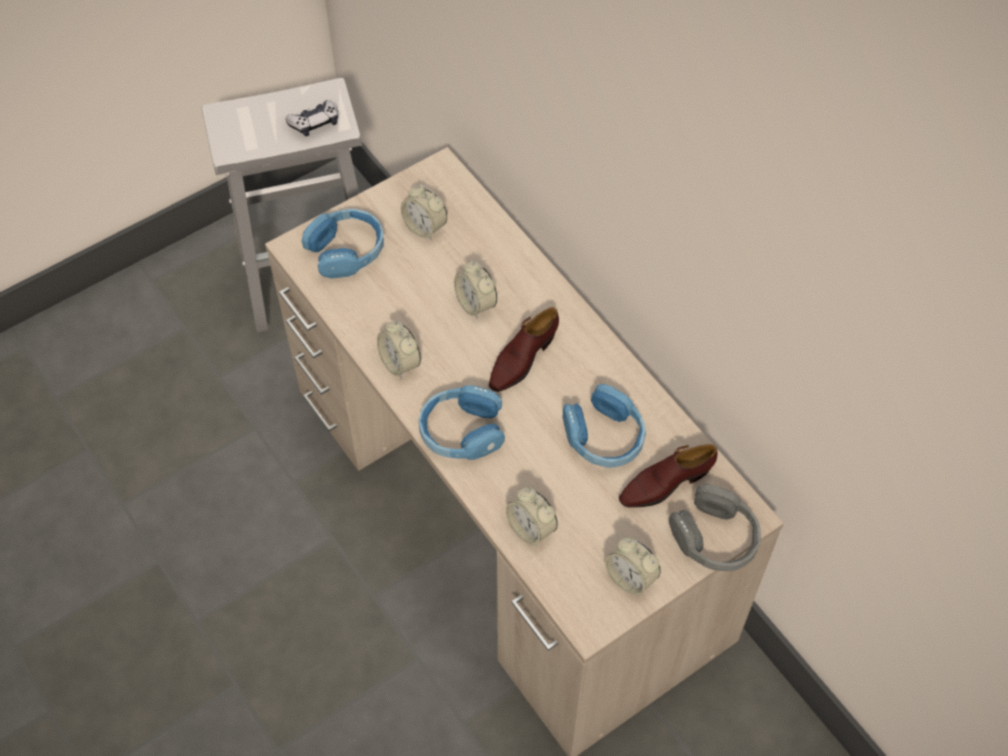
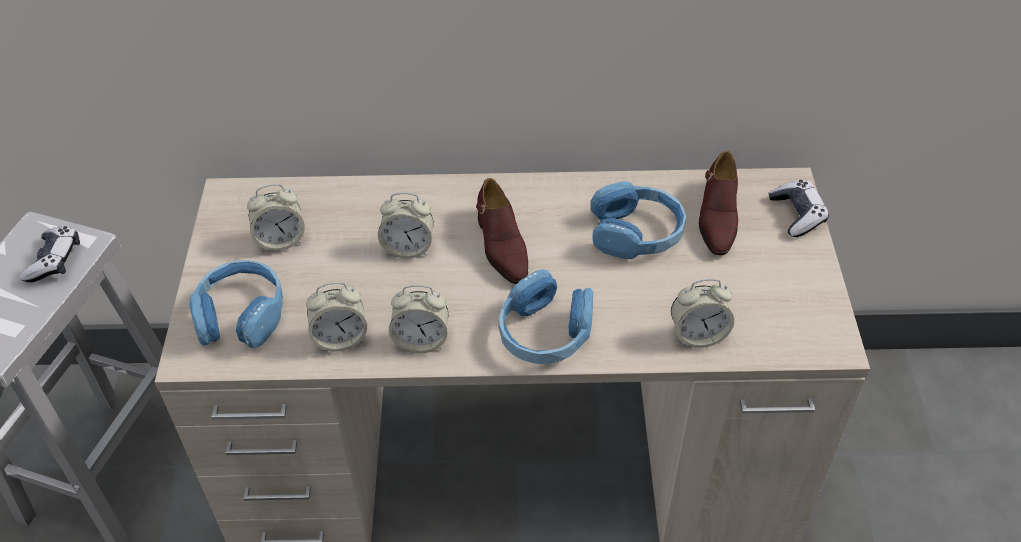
camera: 55 degrees left, 10 degrees down
alarm clock [605,537,661,596] -> alarm clock moved to [306,282,367,352]
grey headphones [669,484,761,572] -> game controller [769,180,829,237]

